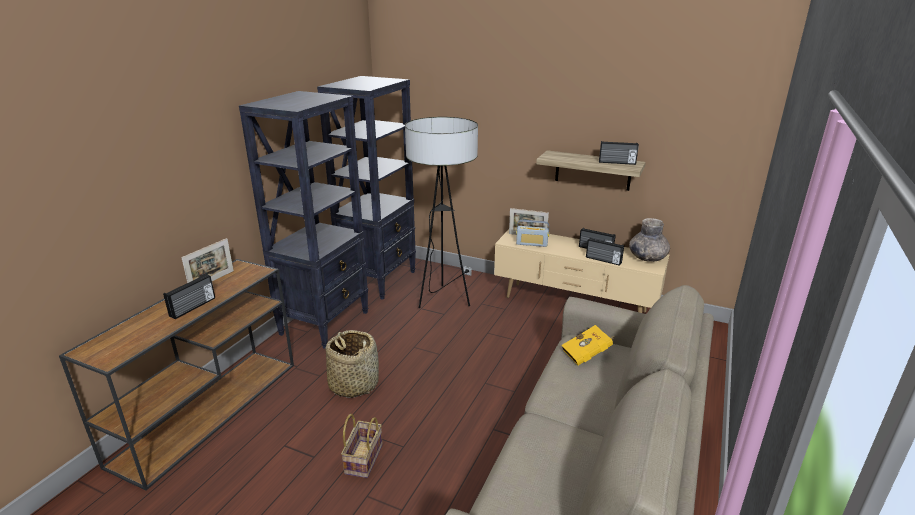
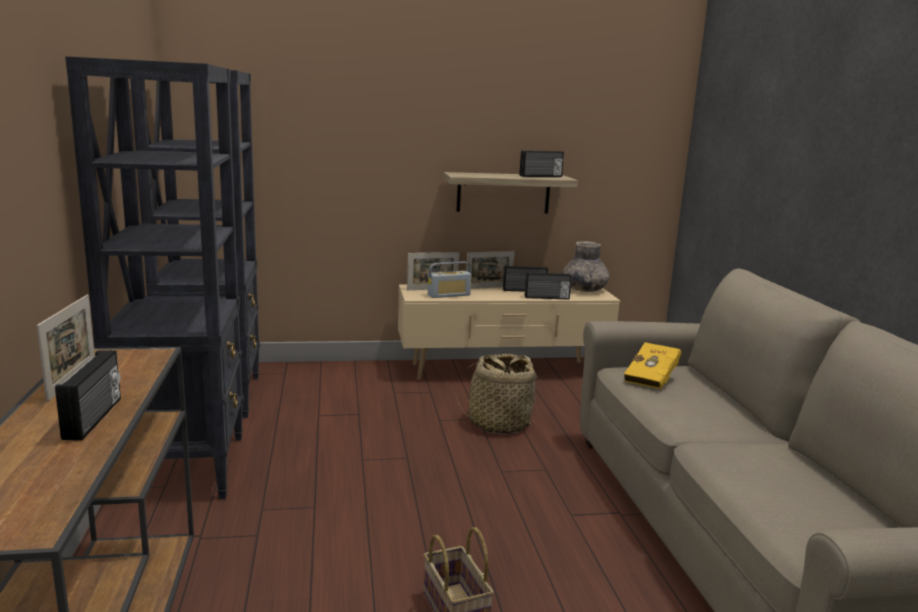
camera: 35 degrees left, 10 degrees down
basket [326,330,379,398] -> basket moved to [456,354,540,434]
floor lamp [405,117,478,308] -> none
none -> picture frame [466,251,515,289]

